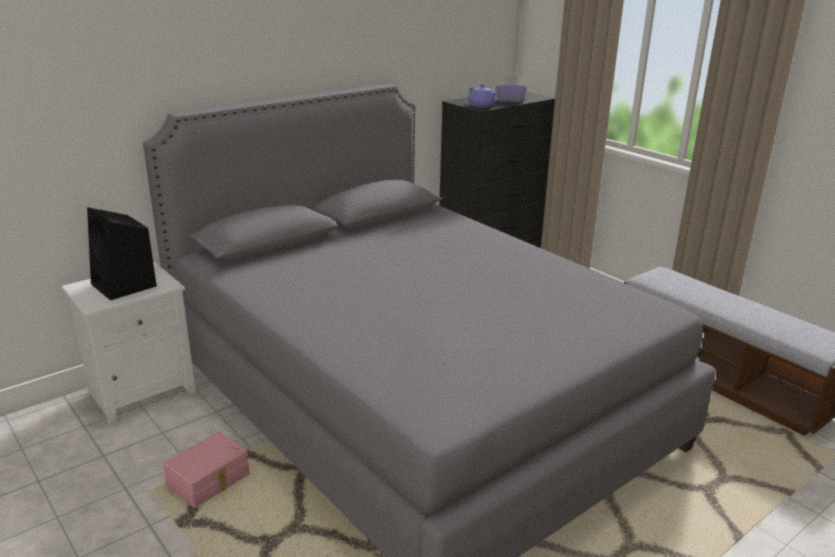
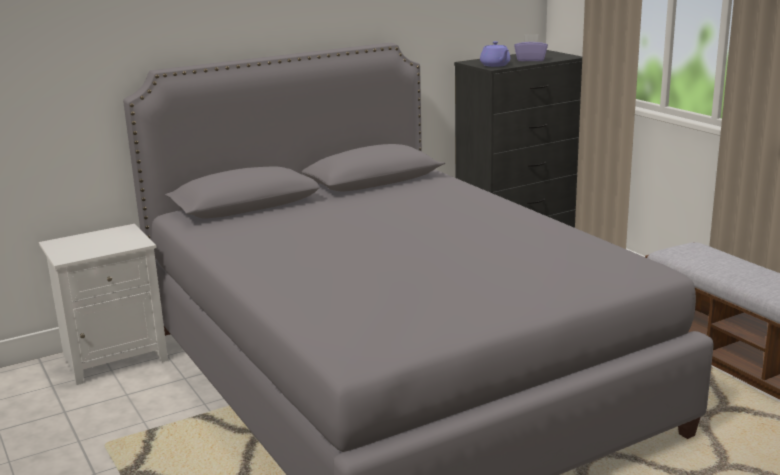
camera: 10 degrees right, 5 degrees down
black speaker [87,207,157,300] -> none
pink storage box [163,432,250,508] -> none

